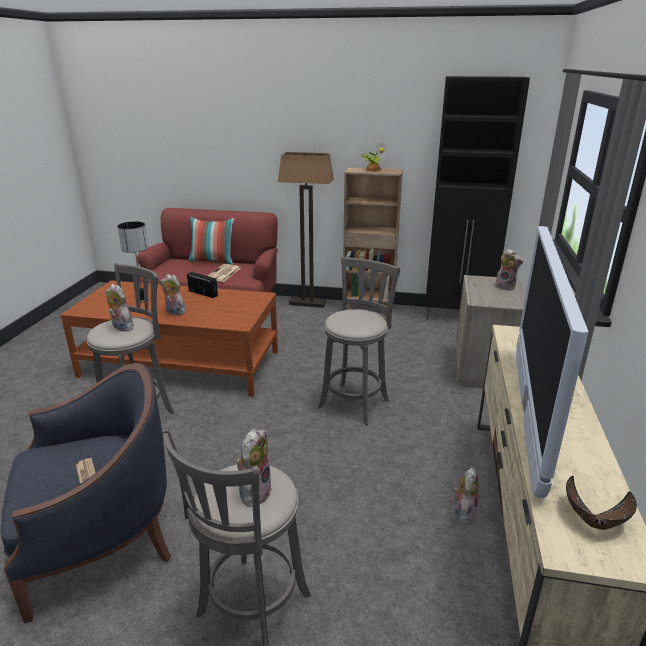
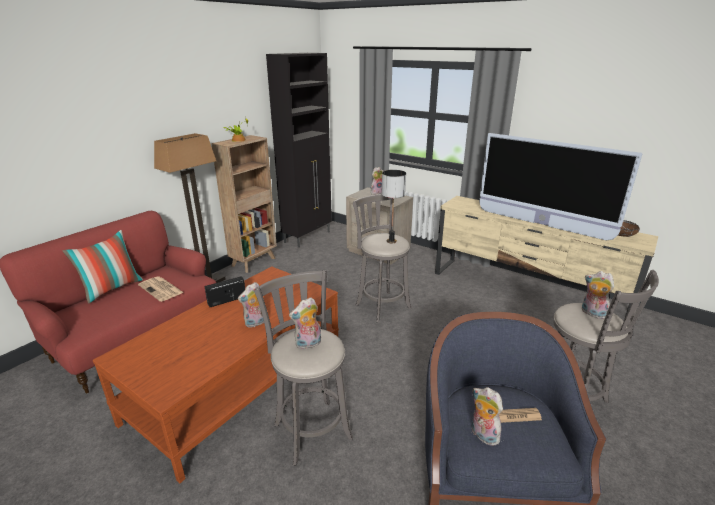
camera: 65 degrees left, 0 degrees up
table lamp [117,221,149,303] -> table lamp moved to [382,170,406,243]
plush toy [454,468,478,524] -> plush toy moved to [472,387,503,446]

